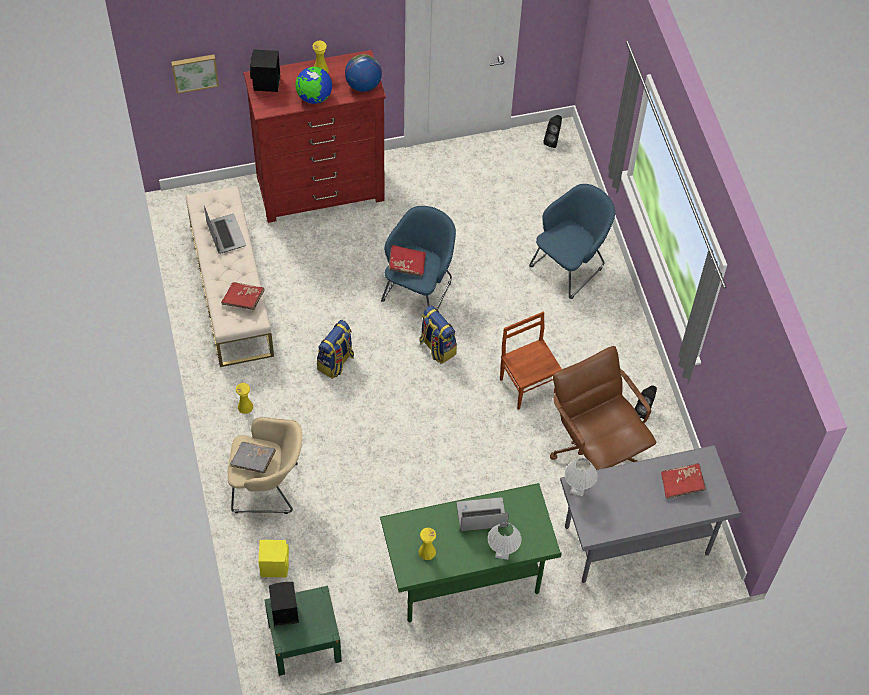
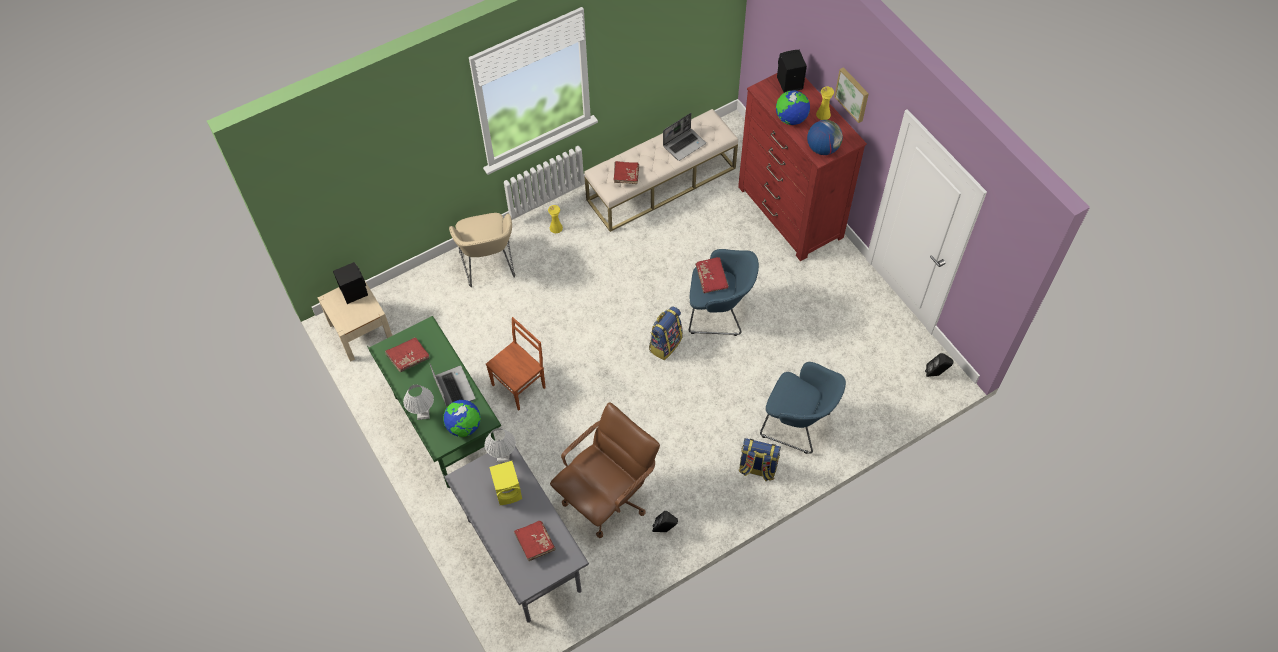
camera: 75 degrees right, 0 degrees up
picture [171,55,219,94] -> picture moved to [834,67,869,123]
grey book [230,442,276,473] -> none
yellow speaker [258,540,289,578] -> yellow speaker moved to [489,461,522,505]
green nightstand [264,586,342,676] -> beige nightstand [318,282,393,362]
backpack [317,320,354,379] -> backpack moved to [739,438,781,481]
yellow vase [419,528,436,560] -> red book [385,338,429,372]
brown chair [500,312,562,410] -> brown chair moved to [486,317,546,410]
none -> globe [443,400,481,437]

